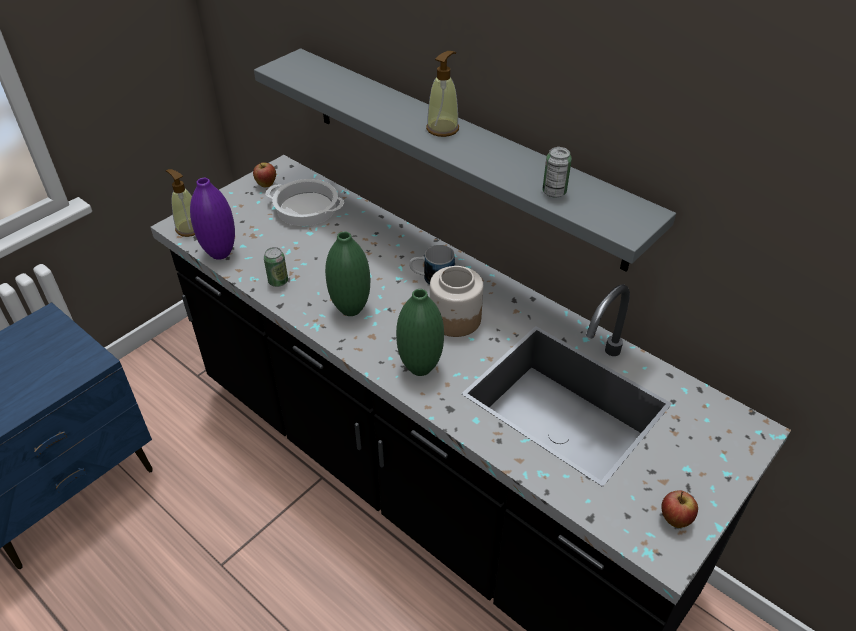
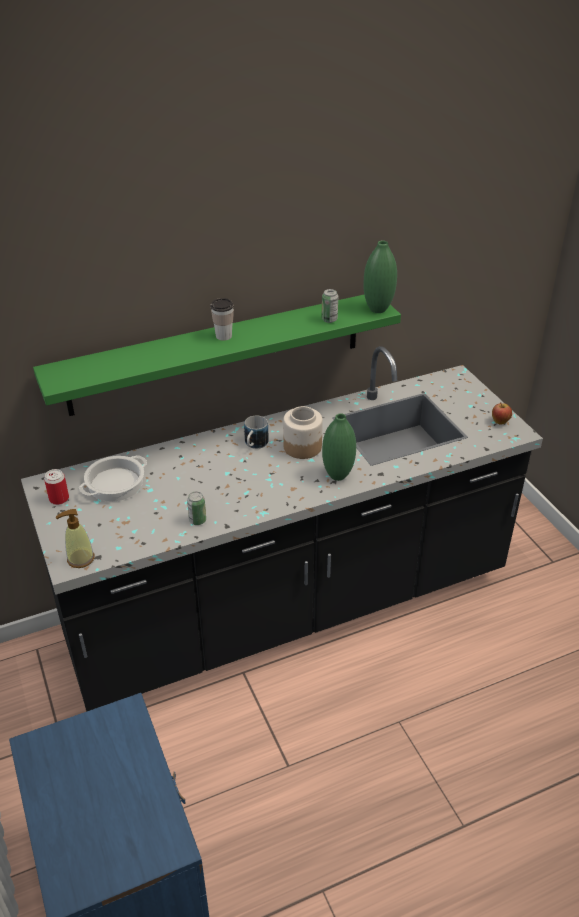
camera: 65 degrees left, 5 degrees down
purple vase [190,178,235,260] -> none
apple [253,162,276,187] -> can [44,469,69,505]
grey shelf [254,48,676,272] -> green shelf [33,295,401,416]
green vase [325,231,370,316] -> green vase moved to [363,240,397,313]
soap dispenser [426,51,459,137] -> cup [210,298,234,340]

